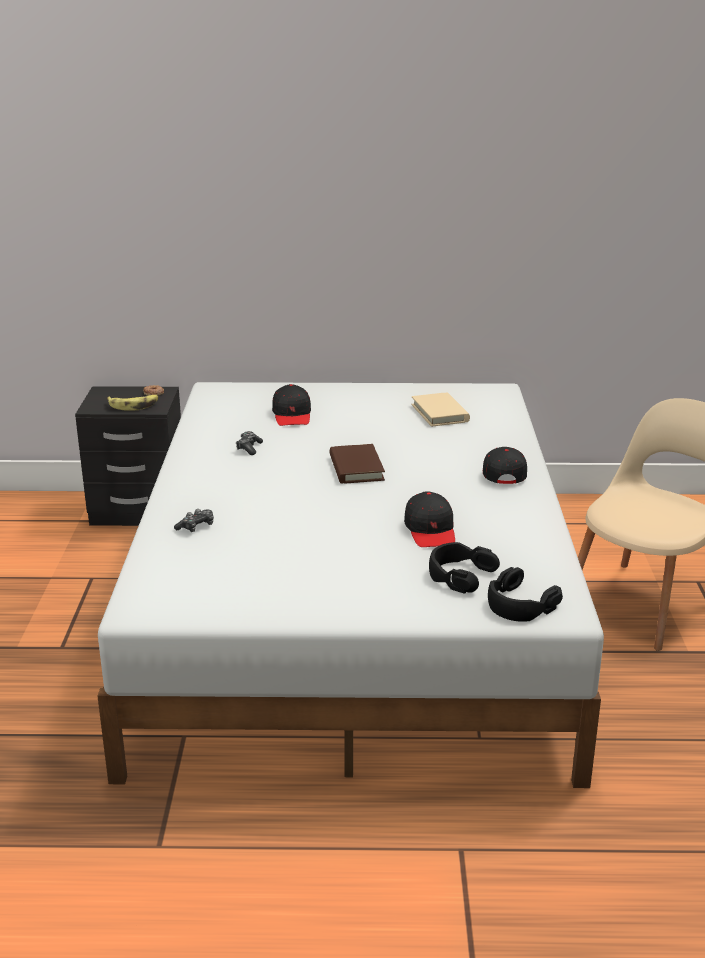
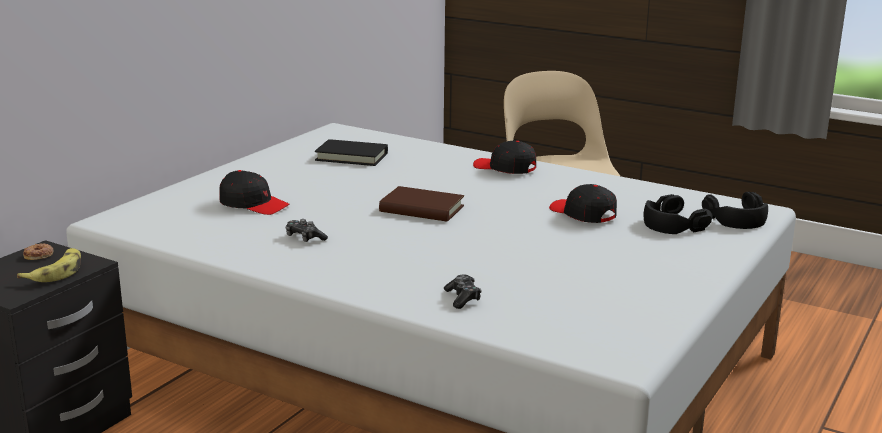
camera: 60 degrees left, 5 degrees down
black cap [404,491,455,547] -> black cap turned 150 degrees counterclockwise [549,184,617,223]
beige book [411,393,470,427] -> black book [315,139,388,166]

